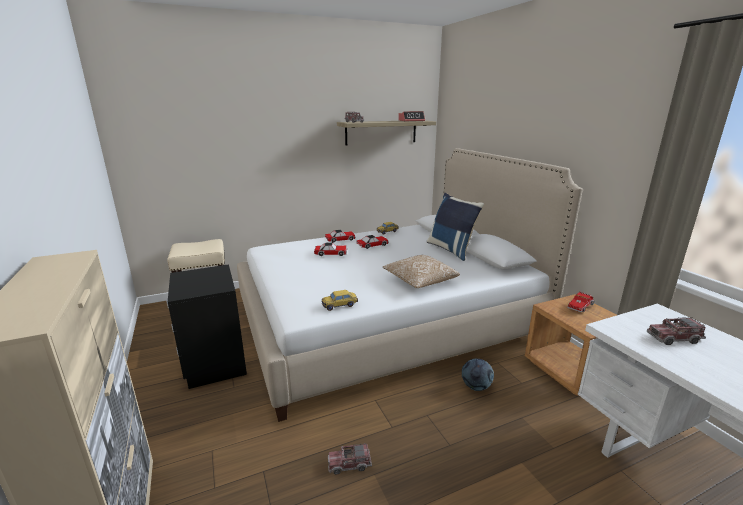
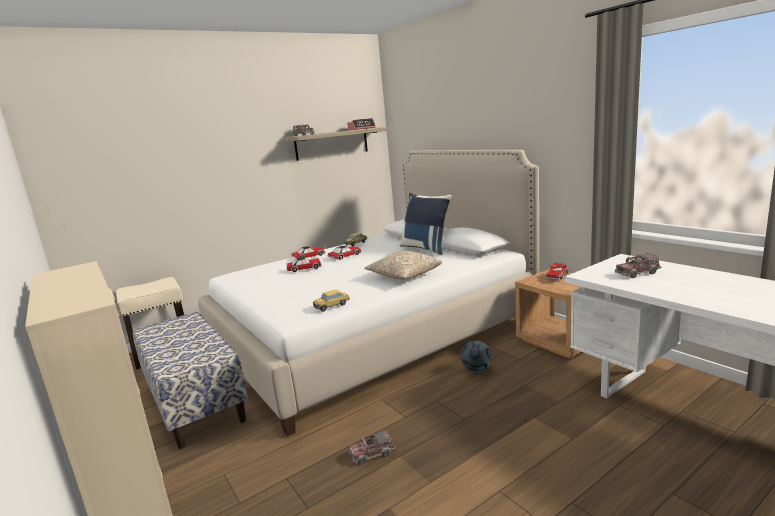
camera: 10 degrees left, 5 degrees down
black nightstand [167,264,247,389] -> bench [133,312,248,449]

